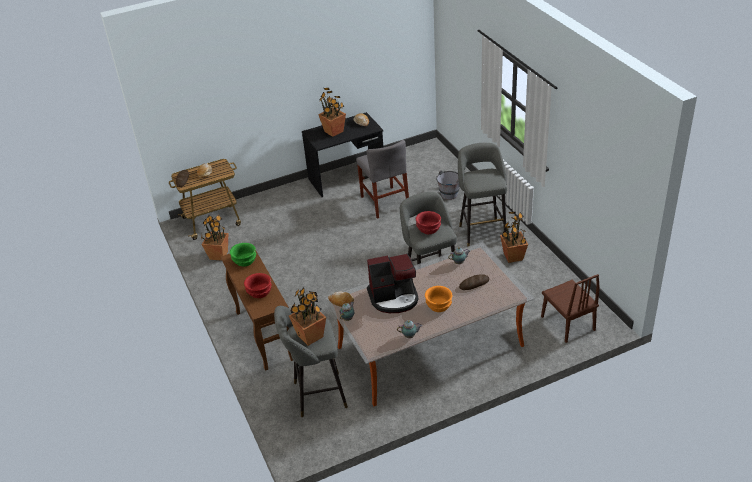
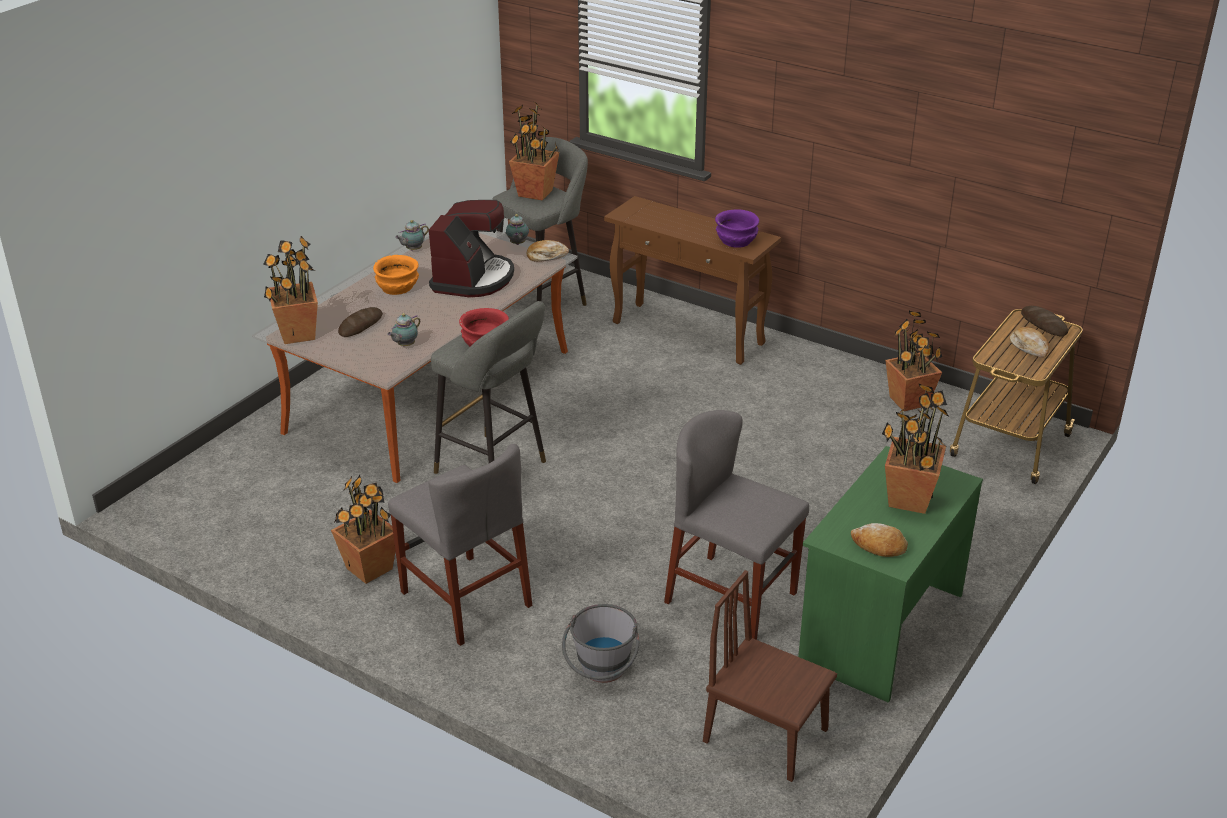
camera: 145 degrees right, 5 degrees down
green bowl [230,243,256,267] -> purple bowl [715,209,759,248]
red bowl [244,273,272,298] -> none
black desk [302,112,383,197] -> green desk [798,446,983,703]
coffee machine [367,254,418,313] -> coffee machine turned 150 degrees clockwise [429,200,514,297]
grey stool [458,143,507,247] -> grey chair [388,444,532,646]
brown chair [541,274,599,343] -> brown chair moved to [703,570,837,782]
none -> potted plant [263,236,318,344]

